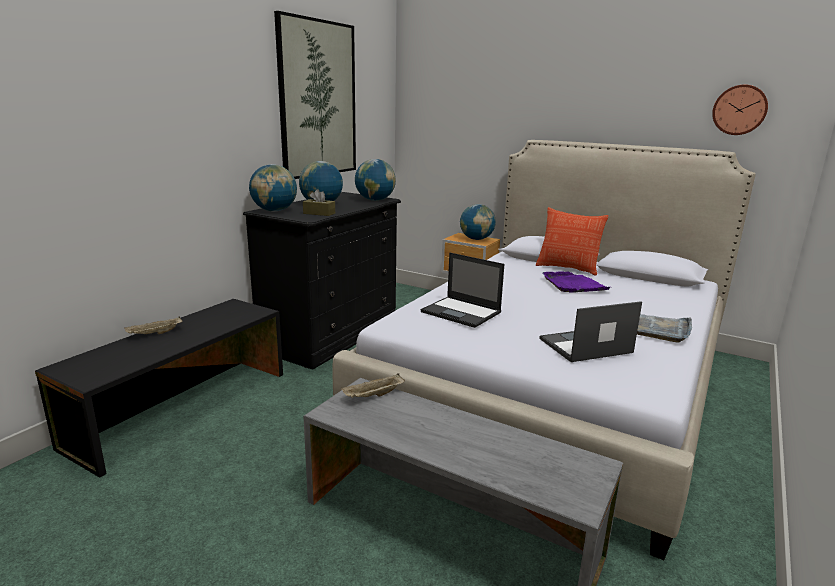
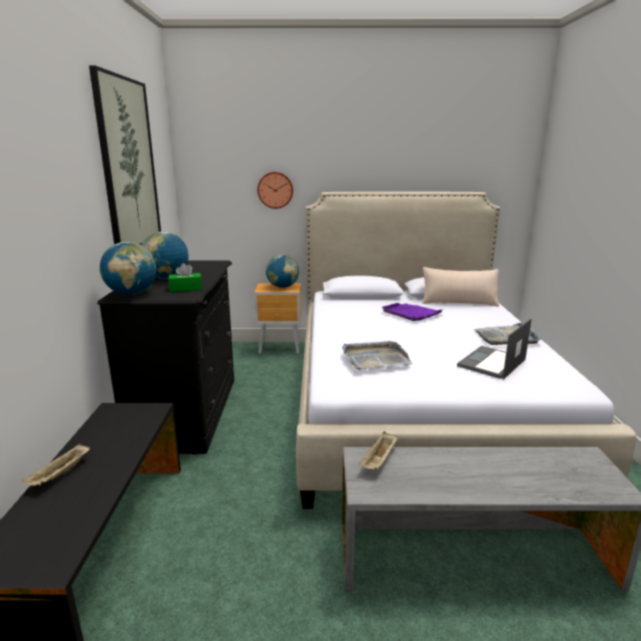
camera: 30 degrees left, 0 degrees up
brown tissue box [303,189,335,216] -> green tissue box [168,263,202,292]
globe [355,159,396,201] -> none
laptop [421,252,504,328] -> grey tray [342,341,413,370]
orange pillow [536,207,609,276] -> none
wall clock [712,85,768,135] -> wall clock moved to [257,172,293,209]
none -> beige pillow [422,267,499,307]

